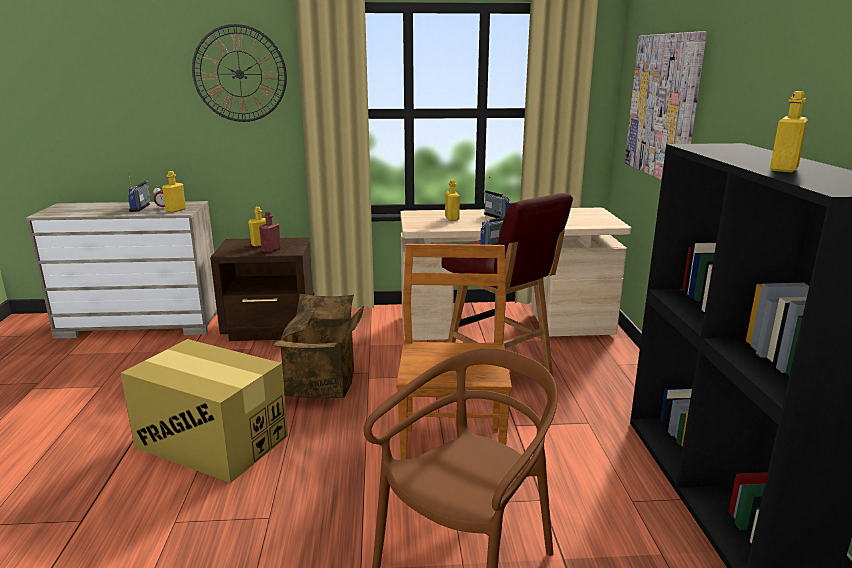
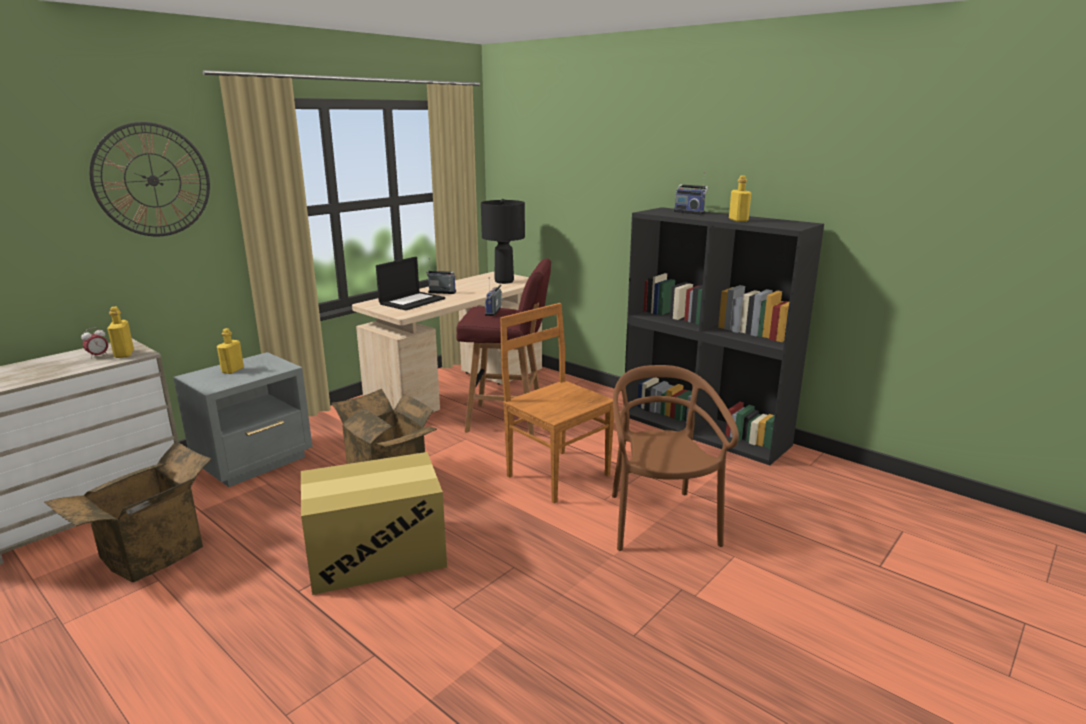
camera: 45 degrees left, 0 degrees up
radio [128,172,152,212] -> radio moved to [673,172,708,215]
brown nightstand [210,237,313,341] -> grey nightstand [173,352,312,487]
red bottle [259,211,281,253] -> none
yellow bottle [445,180,460,221] -> laptop [376,257,445,310]
picture [625,32,707,180] -> none
none -> cardboard box [45,441,212,582]
none -> black table lamp [481,199,525,284]

